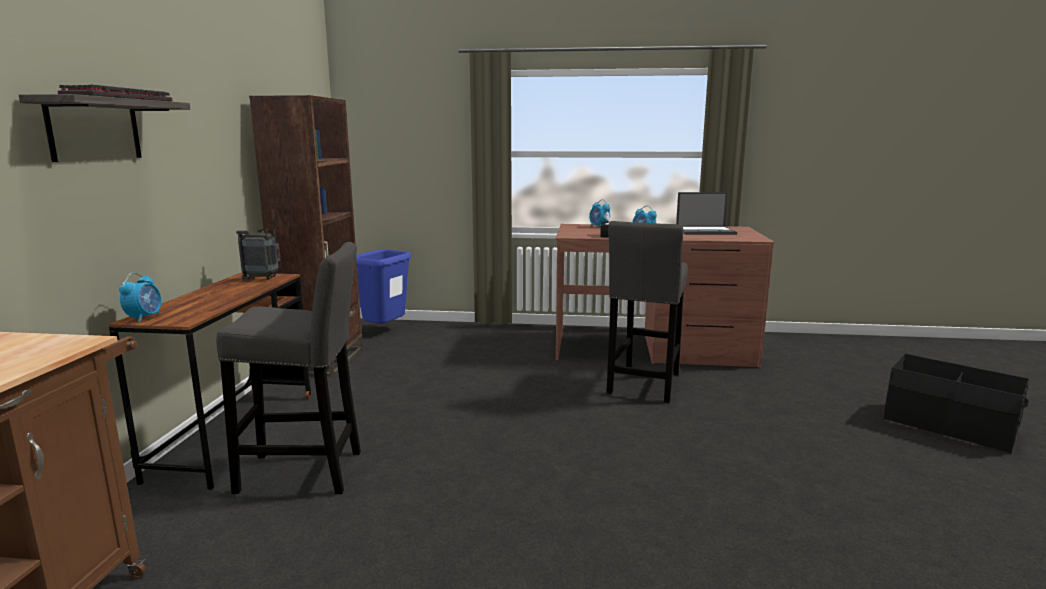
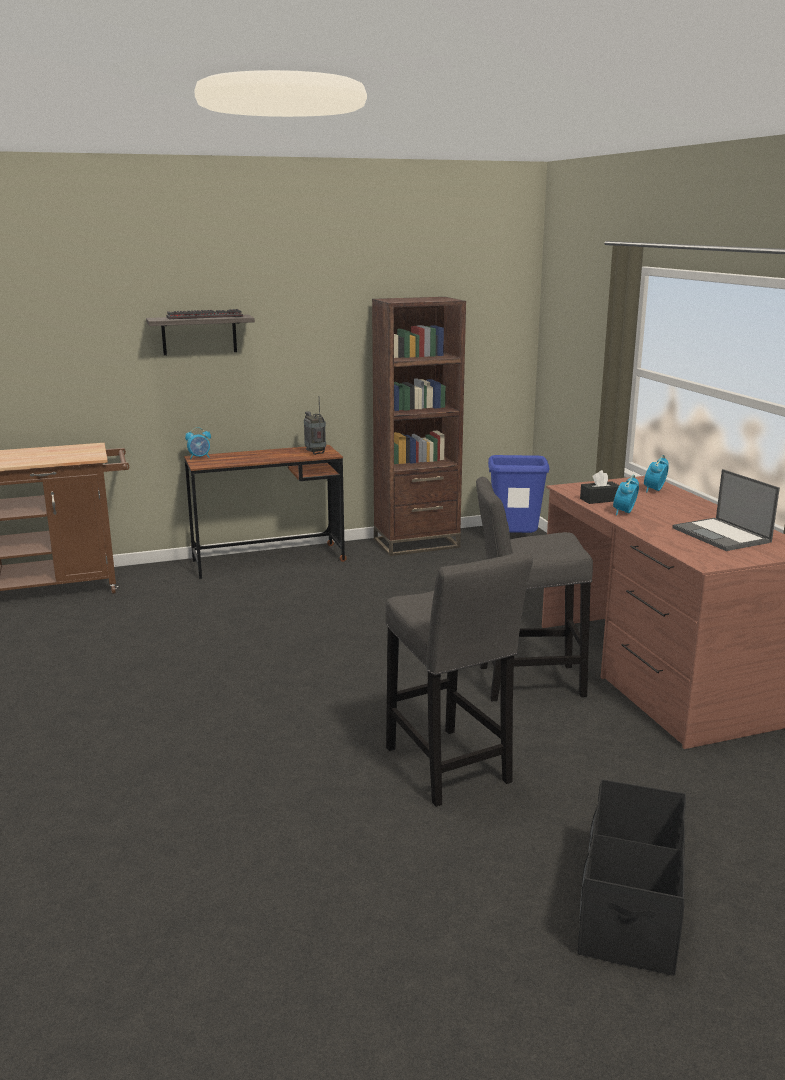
camera: 65 degrees right, 5 degrees up
grey stool [216,242,361,494] -> grey stool moved to [385,551,533,807]

